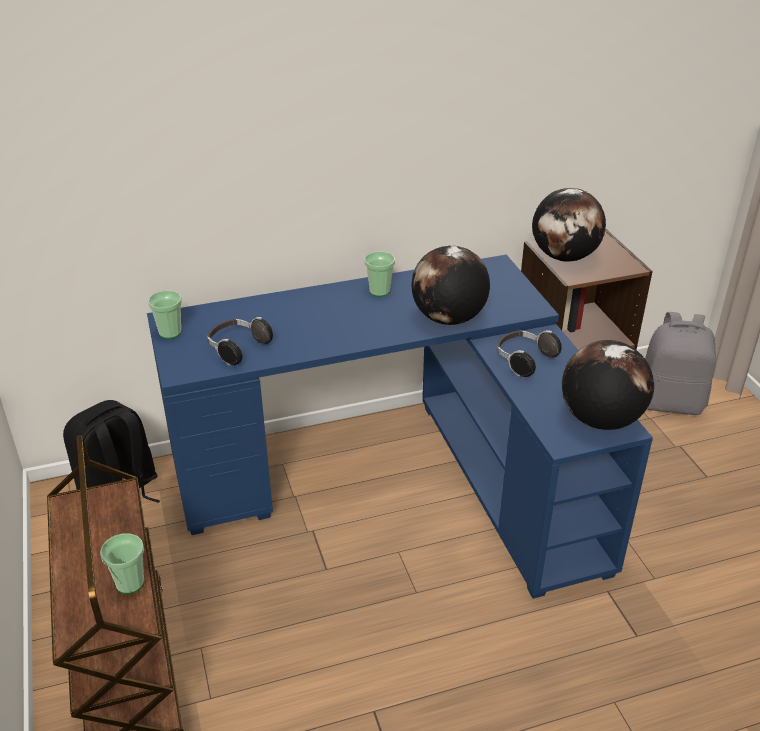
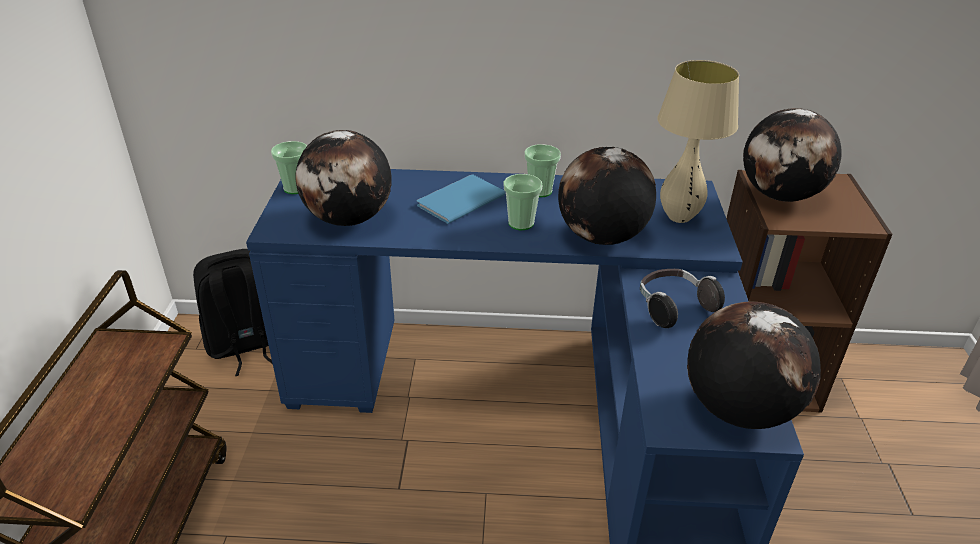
camera: 20 degrees right, 0 degrees up
cup [100,533,144,594] -> cup moved to [504,174,542,230]
headphones [207,317,273,365] -> globe [295,130,392,226]
grey backpack [645,312,717,415] -> none
none -> blue book [417,175,506,224]
none -> beige table lamp [657,60,739,223]

